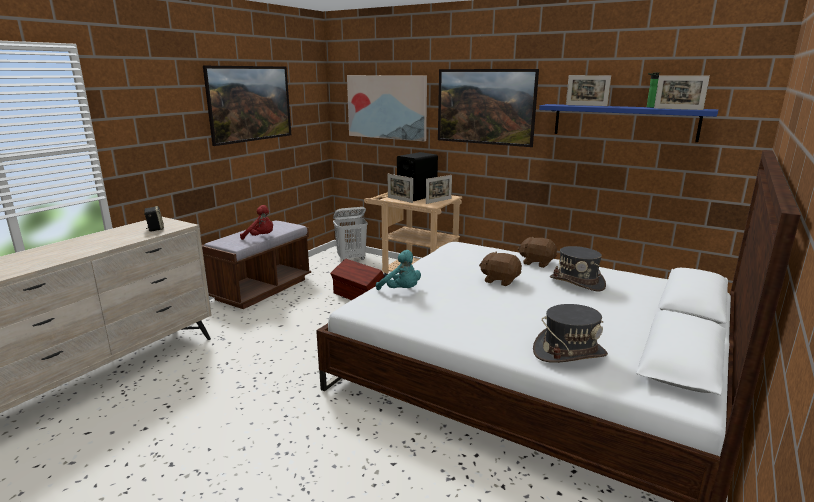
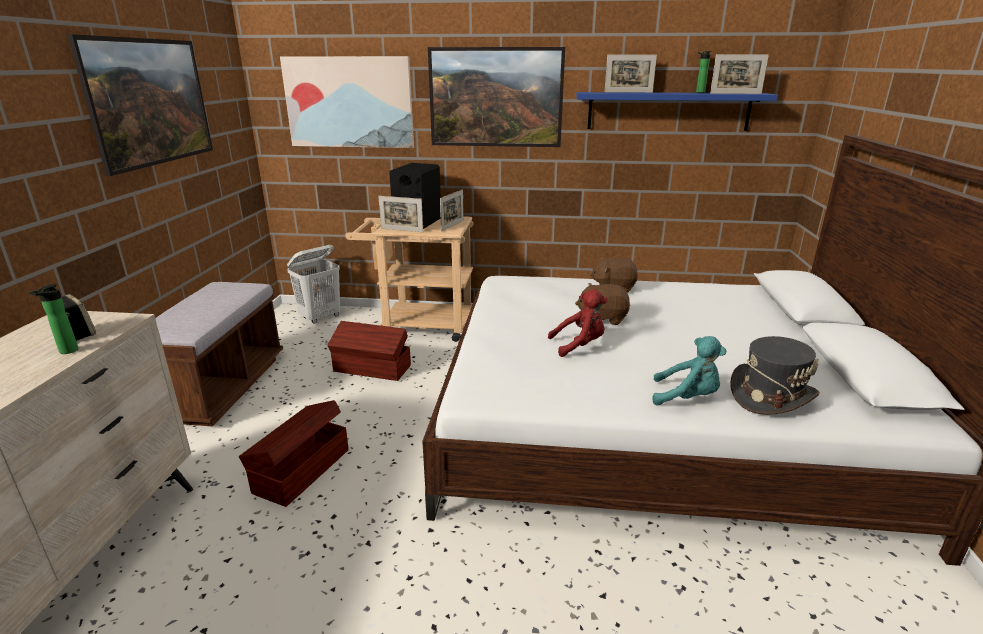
camera: 25 degrees left, 5 degrees up
red plush toy [240,205,273,240] -> red plush toy moved to [548,290,607,357]
turquoise plush toy [376,250,421,290] -> turquoise plush toy moved to [652,336,726,406]
grey hat [550,246,606,291] -> none
none -> bottle [29,284,78,354]
none -> brown storage box [239,400,349,507]

